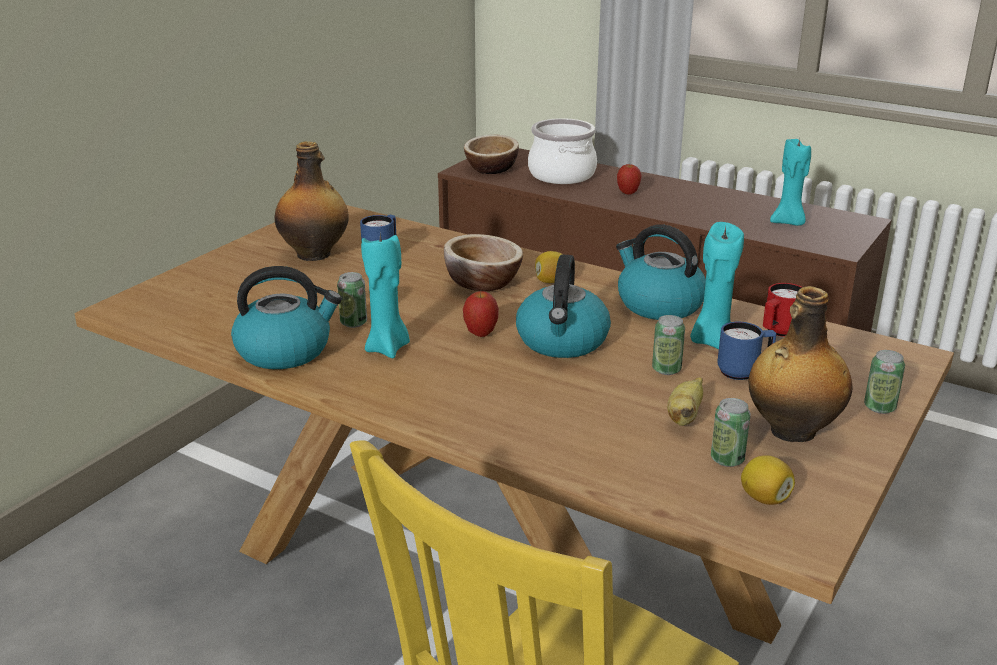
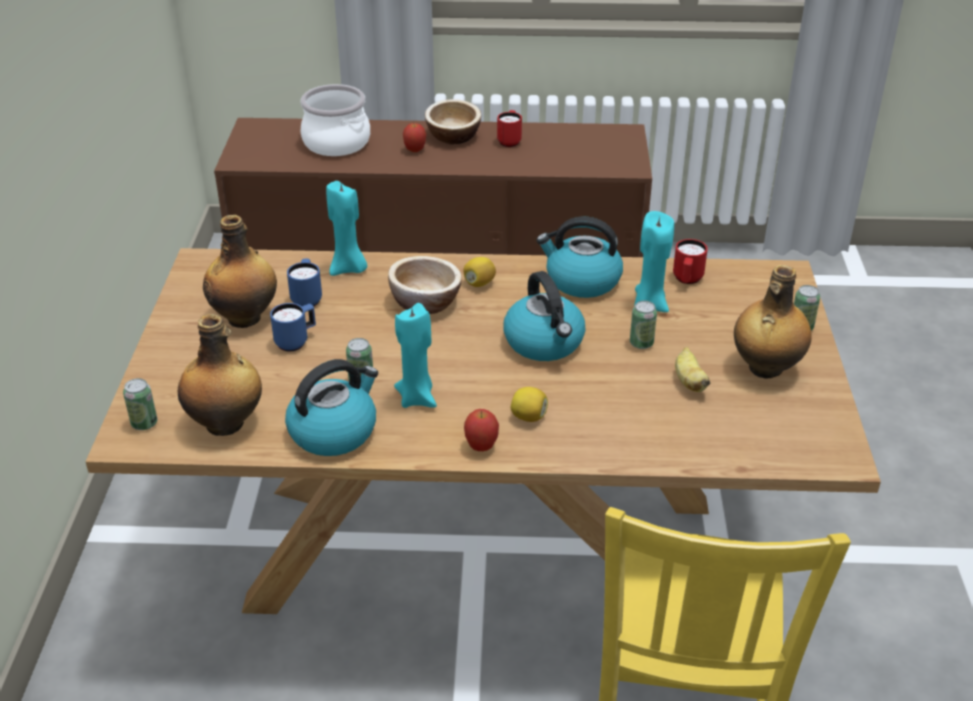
camera: 30 degrees left, 10 degrees up
apple [463,291,499,337] -> apple moved to [464,409,499,451]
bowl [464,134,519,174] -> bowl moved to [425,99,481,144]
can [711,398,751,467] -> can moved to [123,378,157,430]
blue mug [717,322,776,380] -> blue mug moved to [270,303,316,351]
lemon [741,455,795,505] -> lemon moved to [511,387,548,422]
turquoise candle [770,139,811,226] -> turquoise candle moved to [326,181,367,276]
none -> bottle [178,314,262,436]
none -> red mug [497,110,522,147]

